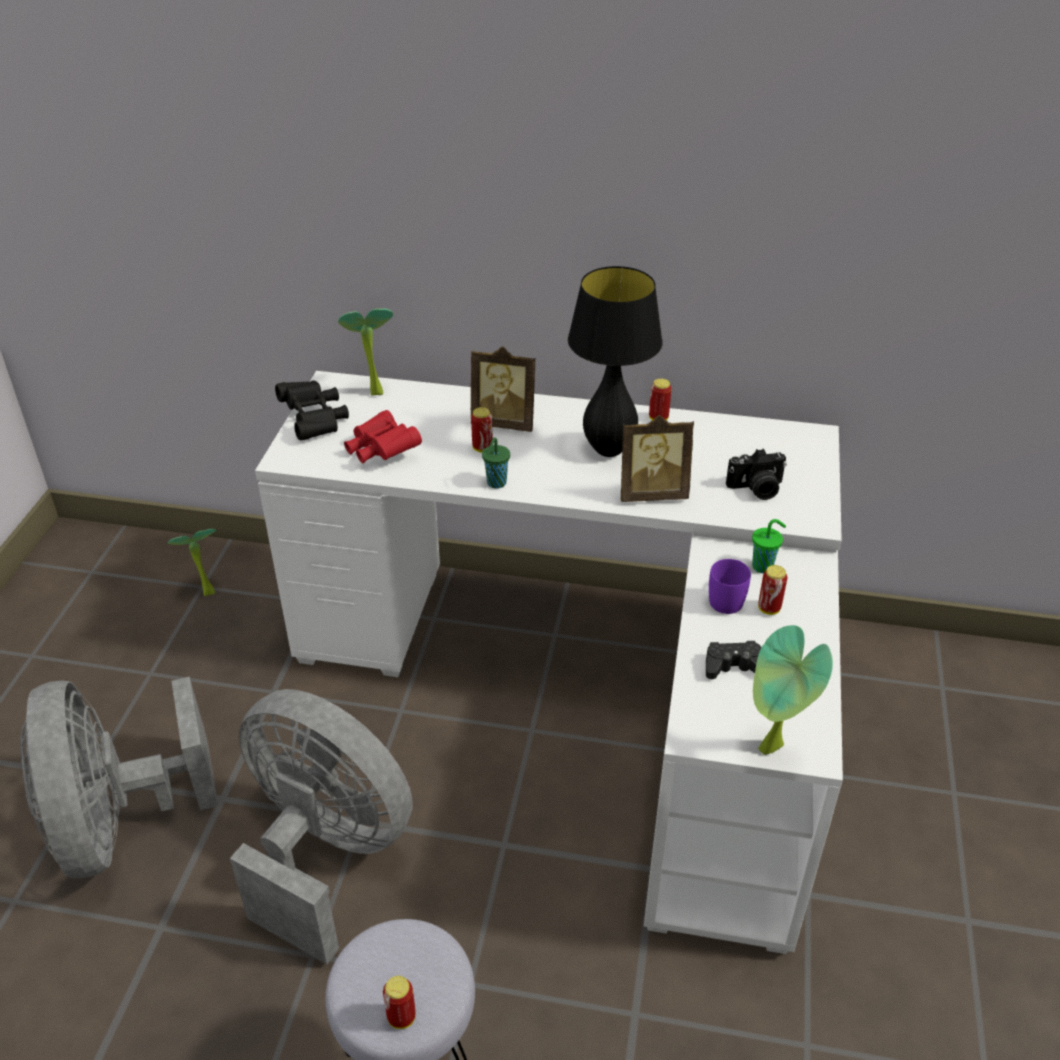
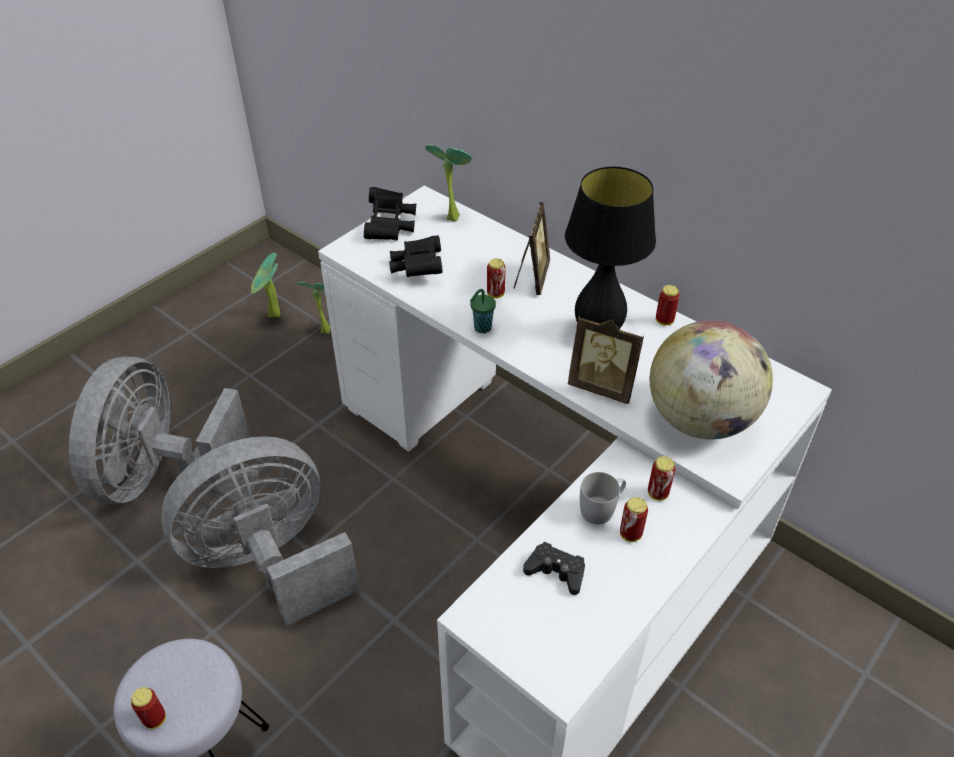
camera: 30 degrees right, 5 degrees up
grey fan [230,689,412,965] -> grey fan turned 90 degrees counterclockwise [161,436,360,626]
red binoculars [344,410,422,463] -> black binoculars [389,235,443,277]
picture frame [471,346,535,432] -> picture frame turned 120 degrees counterclockwise [514,202,550,295]
purple mug [709,559,751,614] -> white mug [580,472,626,524]
camera [726,449,787,500] -> globe [650,320,773,439]
green cup [752,519,786,573] -> can [648,456,675,501]
potted plant [753,625,833,755] -> potted plant moved to [251,253,280,317]

